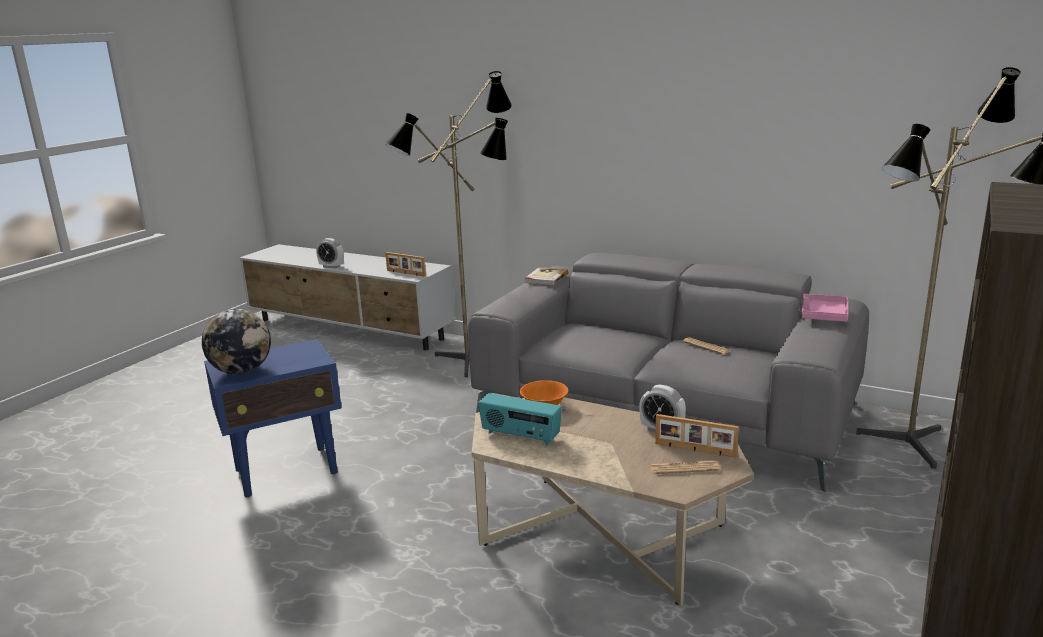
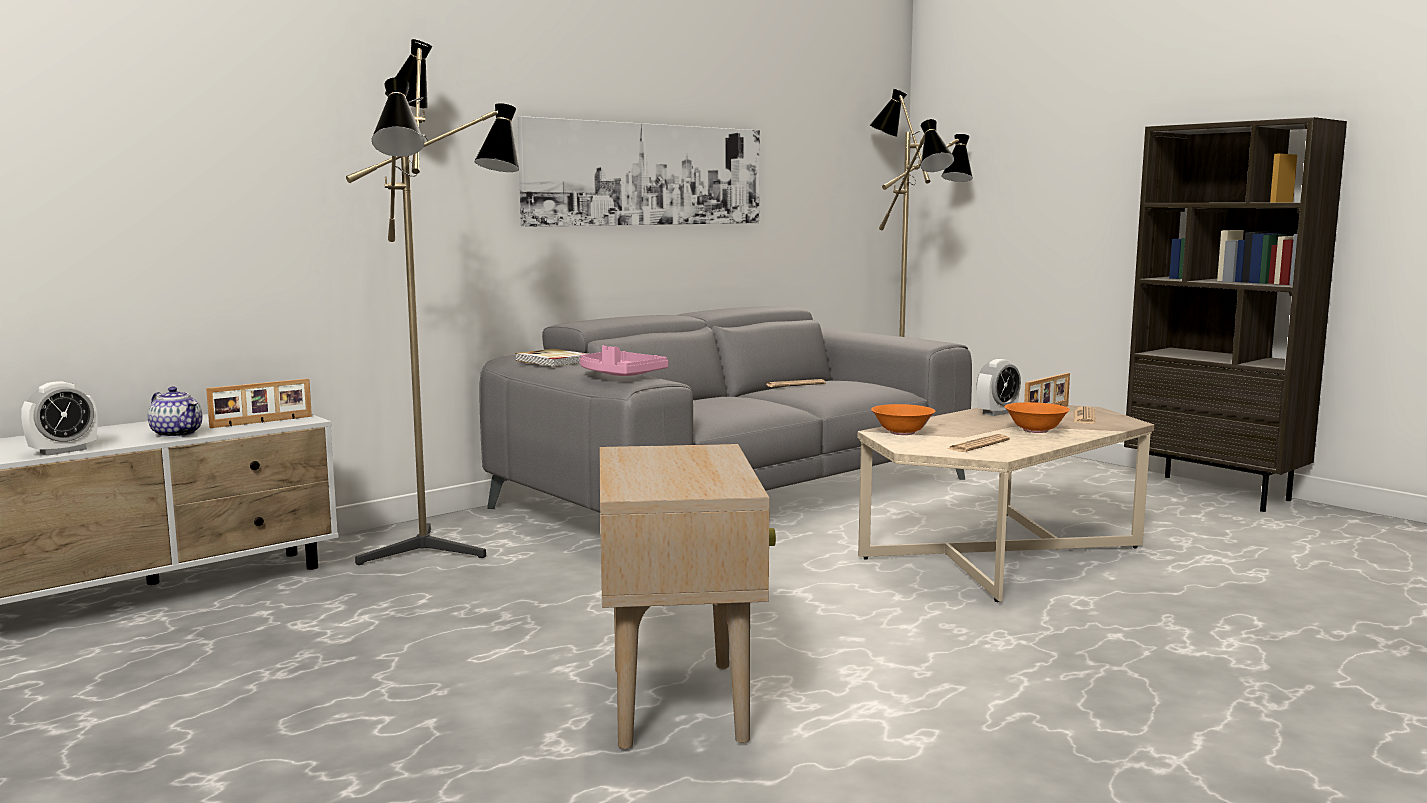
camera: 70 degrees left, 10 degrees down
globe [202,309,271,374] -> none
blue side table [204,339,342,498] -> beige side table [600,444,776,749]
radio [478,393,562,445] -> newspaper [947,434,1010,452]
pink tray [801,294,848,322] -> pink tray moved to [580,345,669,376]
none -> teapot [147,387,202,438]
none -> picture [517,116,760,227]
none -> orange bowl [1005,402,1070,433]

